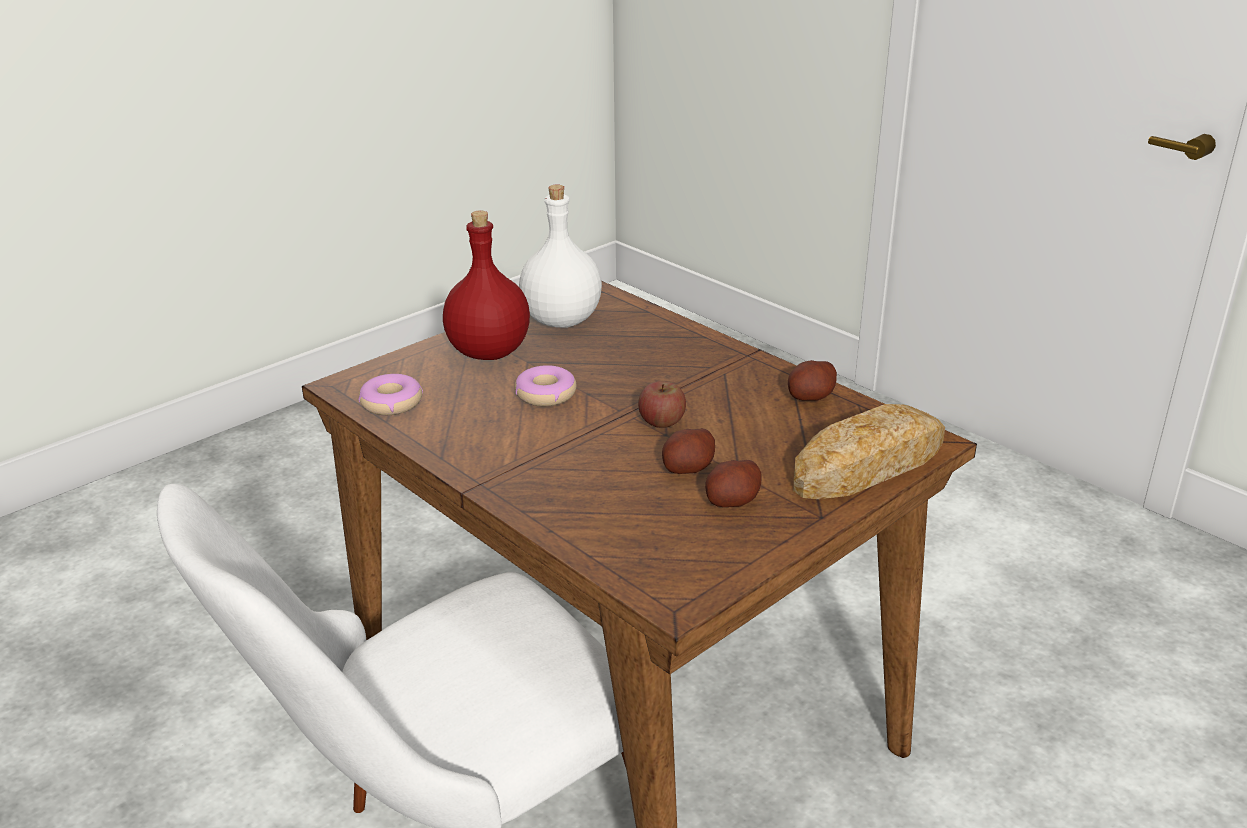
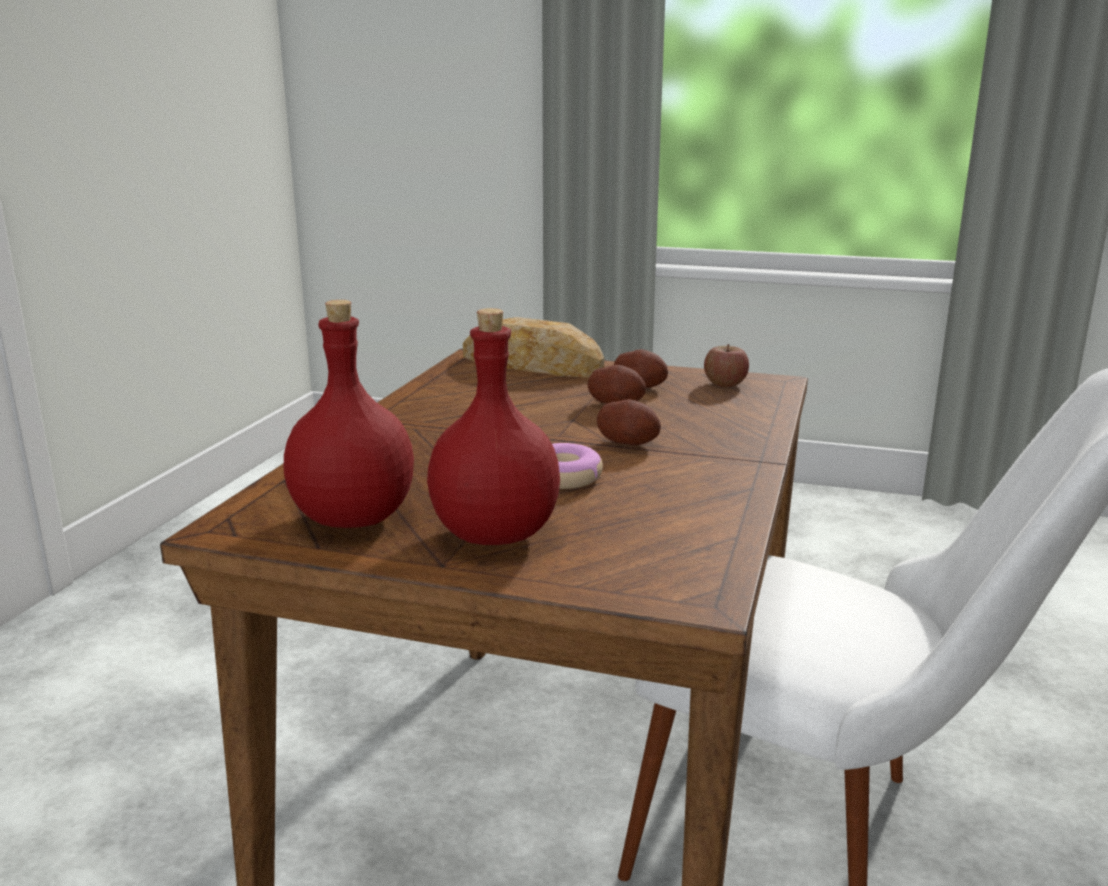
camera: 120 degrees left, 10 degrees down
donut [359,374,423,415] -> none
white bottle [519,185,602,328] -> red bottle [284,300,414,528]
apple [638,381,686,428] -> apple moved to [704,344,749,387]
potato [788,360,837,401] -> potato moved to [597,399,661,445]

